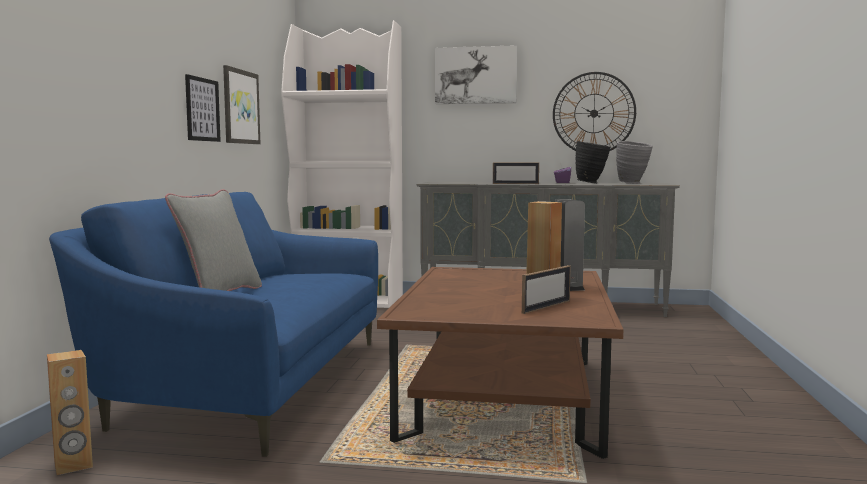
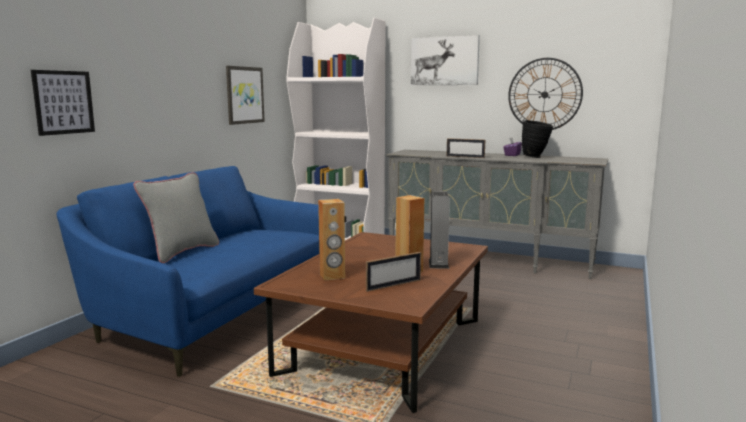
camera: 15 degrees right, 5 degrees up
brown speaker [47,350,93,475] -> brown speaker moved to [318,199,345,281]
picture [185,74,221,142] -> picture moved to [31,70,95,136]
grey vase [616,141,653,184] -> none

